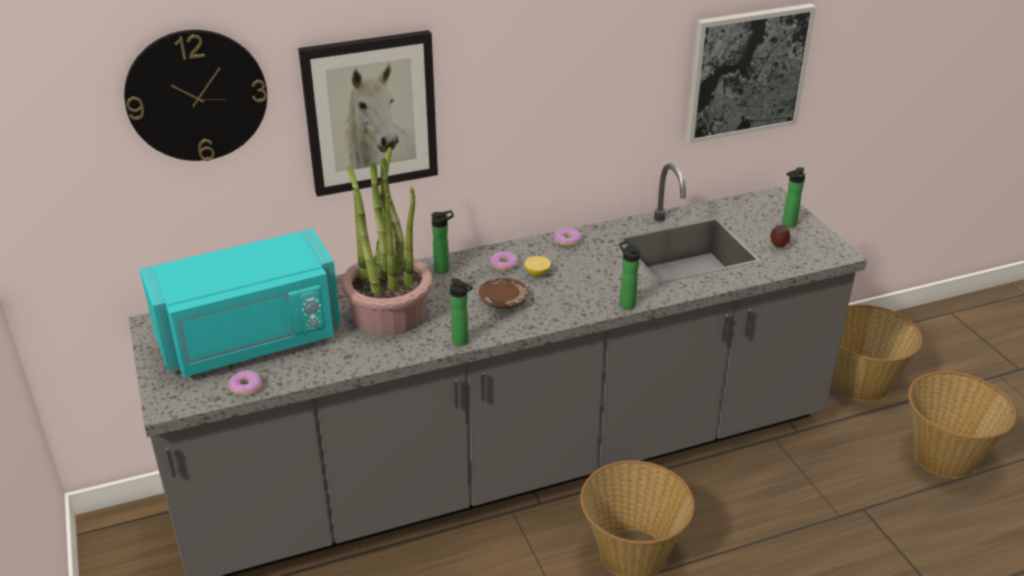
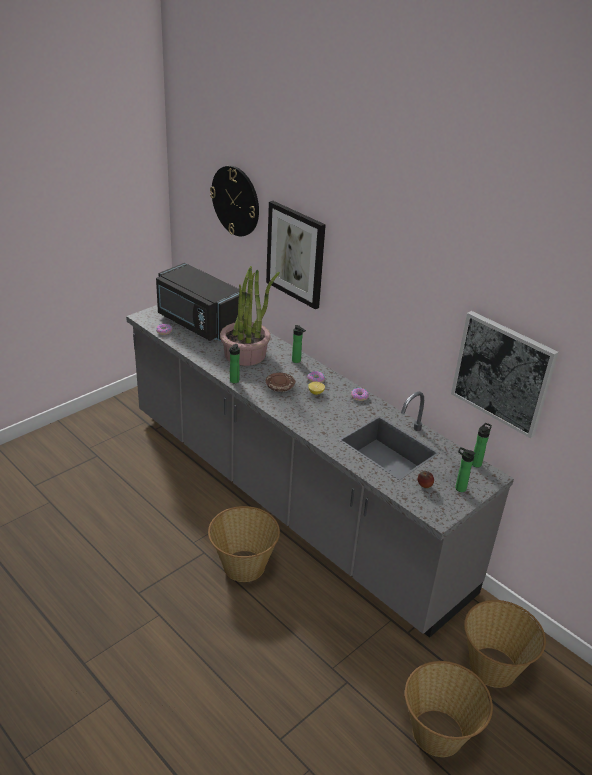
camera: 65 degrees right, 0 degrees up
turquoise microwave [140,228,341,377] -> black microwave [156,263,247,341]
bottle [619,241,640,309] -> bottle moved to [472,423,492,468]

